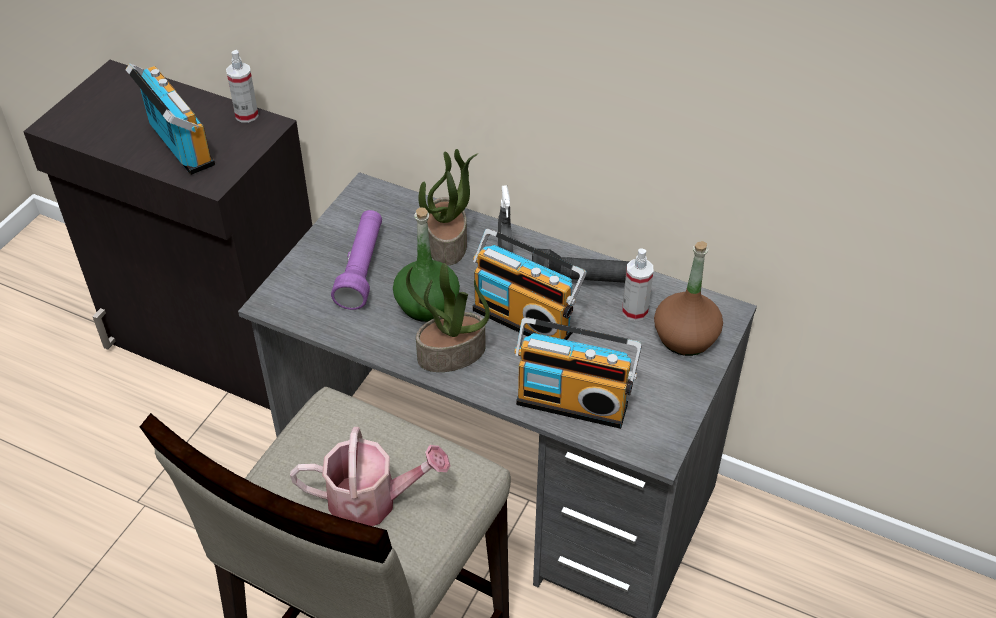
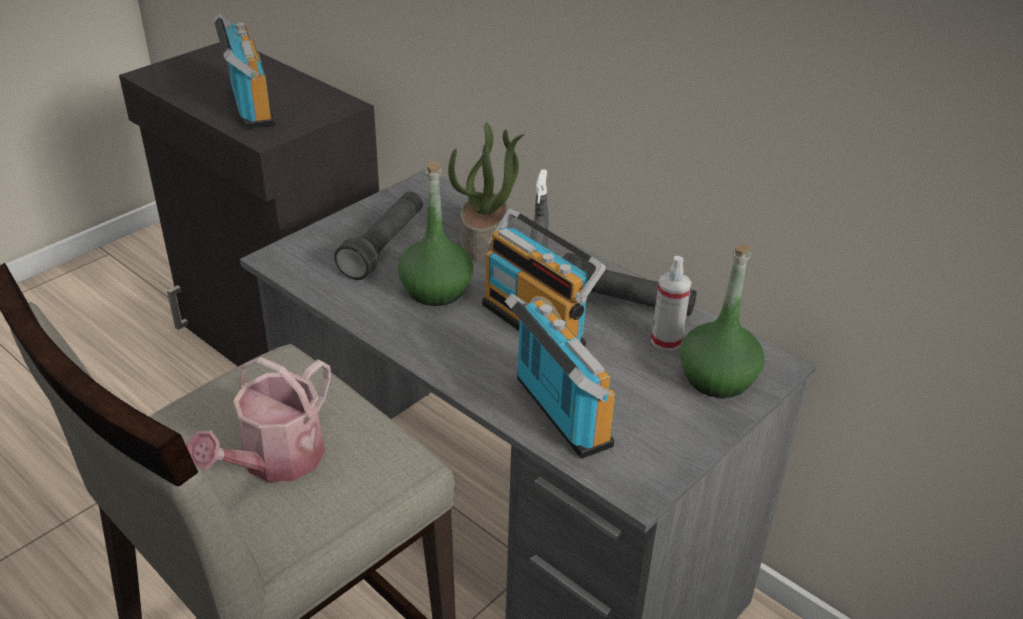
camera: 15 degrees right, 10 degrees down
spray bottle [226,50,259,123] -> none
watering can [290,427,451,526] -> watering can turned 105 degrees clockwise [186,357,331,482]
purple flashlight [331,210,382,310] -> black flashlight [334,192,423,280]
potted plant [406,263,490,372] -> none
radio [514,318,642,429] -> radio turned 150 degrees counterclockwise [505,293,616,459]
brown bottle [654,241,723,356] -> green bottle [680,245,765,398]

